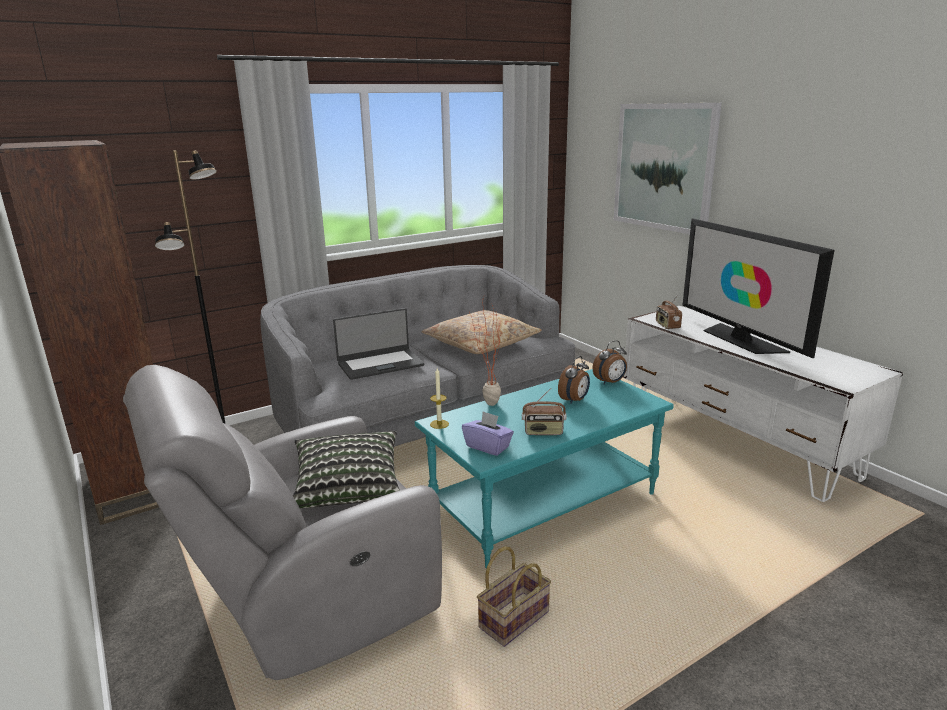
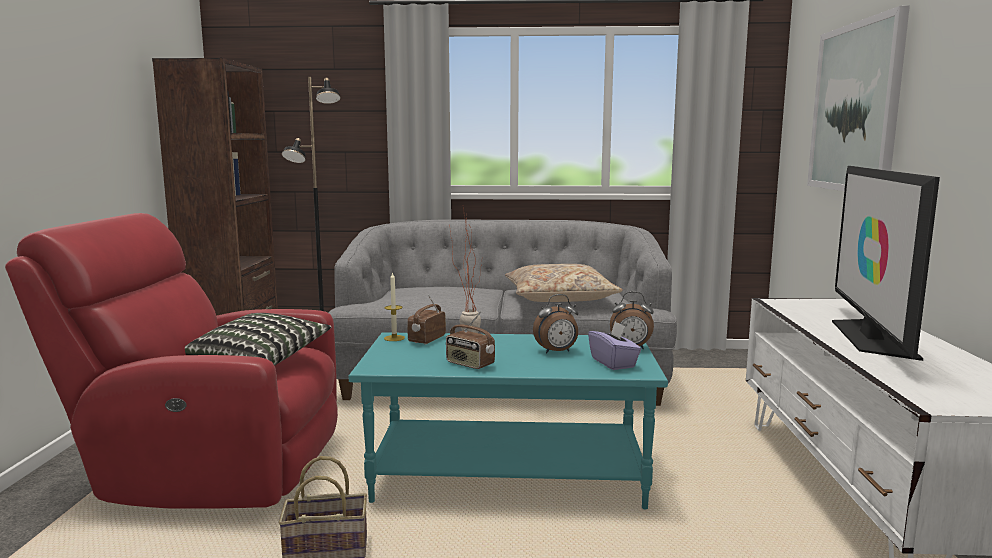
camera: 35 degrees right, 10 degrees down
grey armchair [123,365,442,680] -> red armchair [5,213,338,509]
laptop [333,308,424,380] -> none
purple tissue box [462,411,514,456] -> purple tissue box moved to [588,321,641,370]
radio [656,295,682,329] -> radio moved to [407,294,446,344]

